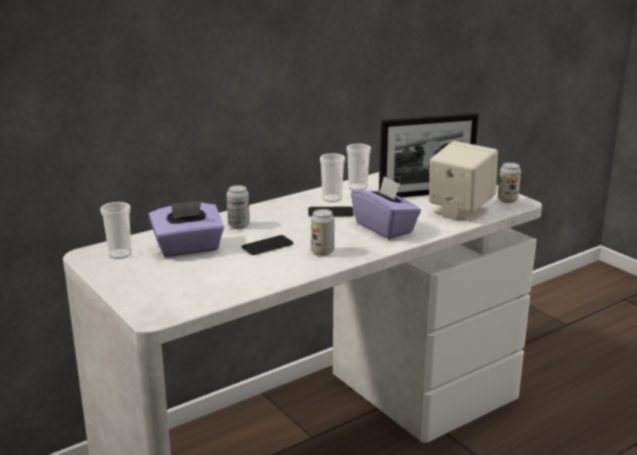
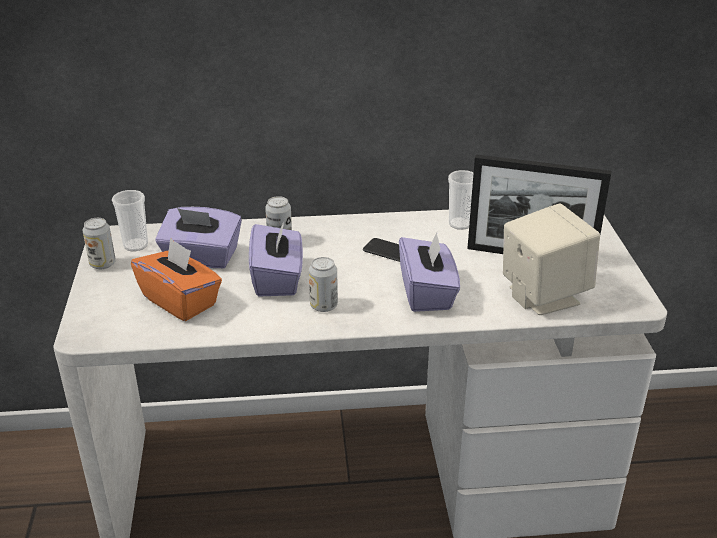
camera: 30 degrees right, 10 degrees up
phone [241,235,293,255] -> purple tissue box [249,221,303,297]
cup [320,153,345,202] -> none
can [498,162,521,203] -> can moved to [83,218,116,269]
none -> orange tissue box [131,238,222,321]

